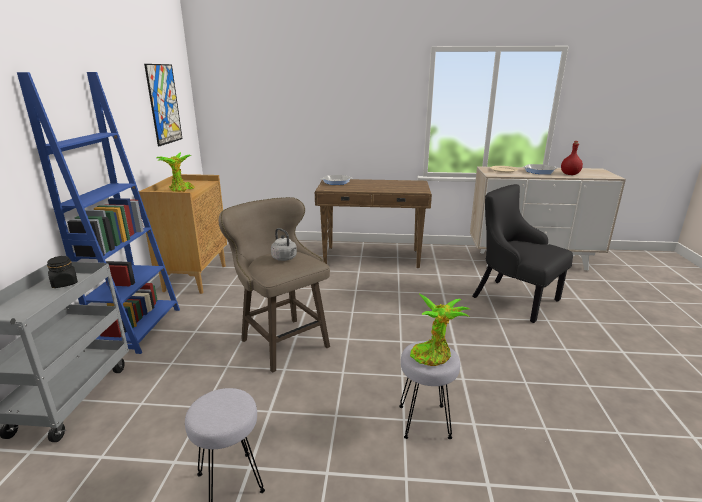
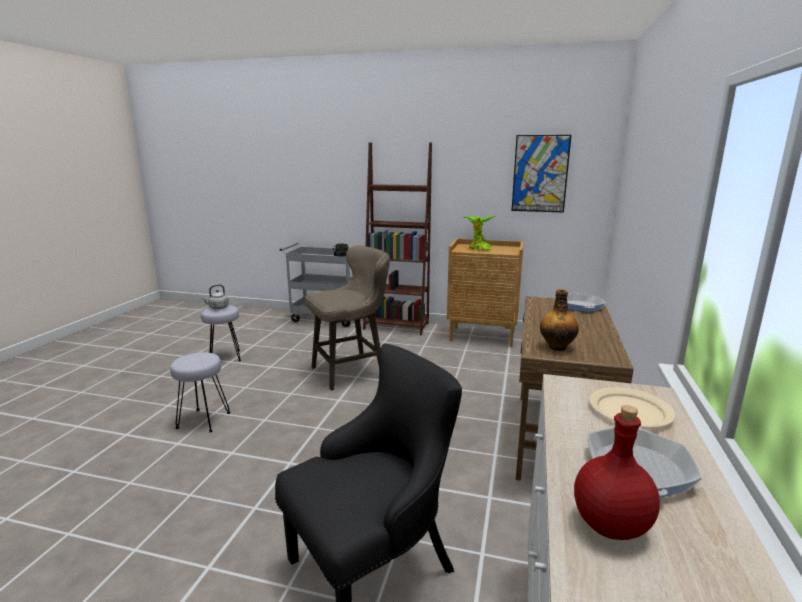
camera: 100 degrees right, 5 degrees down
blue bookcase [17,72,180,354] -> brown bookcase [363,142,432,335]
grey kettle [271,228,297,261] -> grey kettle moved to [202,284,229,309]
potted plant [410,294,470,366] -> none
none -> bottle [540,289,579,351]

